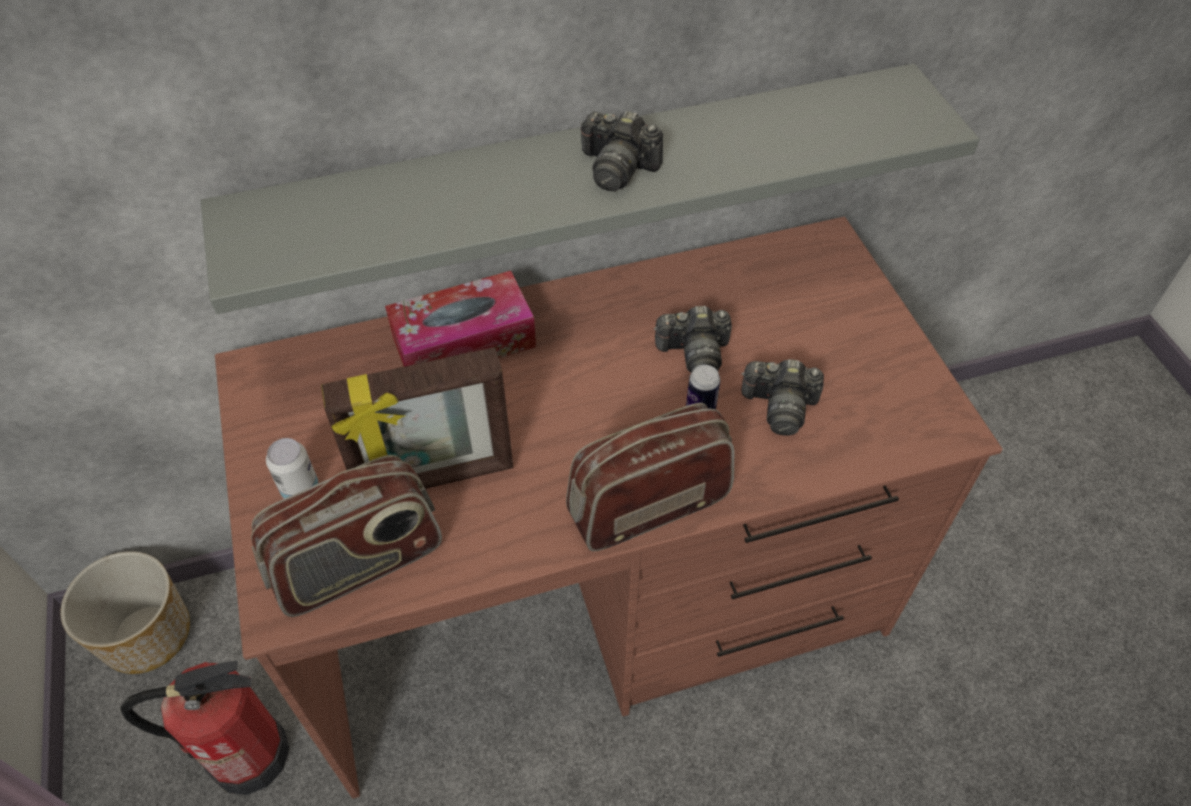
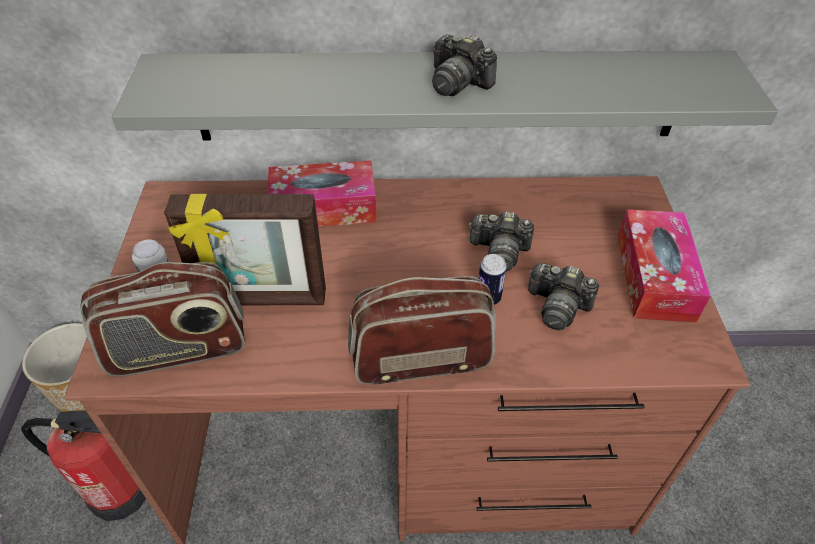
camera: 15 degrees right, 5 degrees down
none -> tissue box [618,209,711,323]

